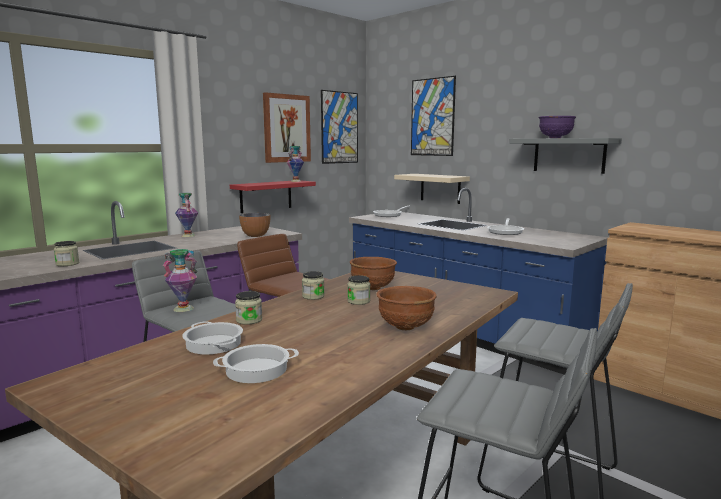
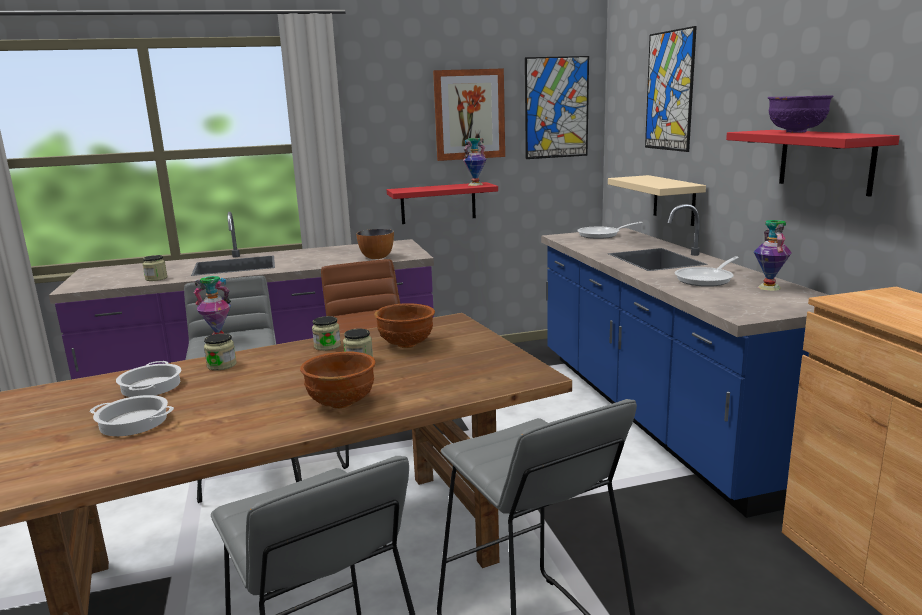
camera: 30 degrees right, 5 degrees up
vase [175,193,198,237] -> vase moved to [754,220,792,291]
grey shelf [509,138,622,174] -> red shelf [726,130,900,197]

